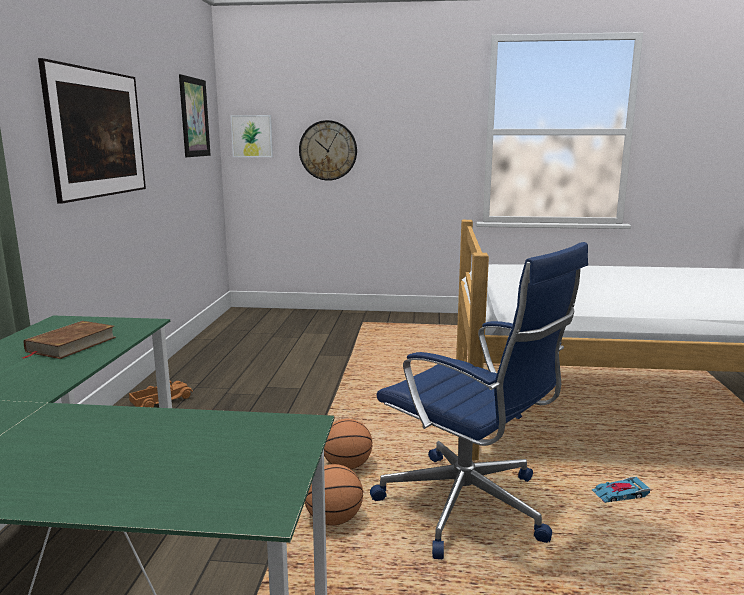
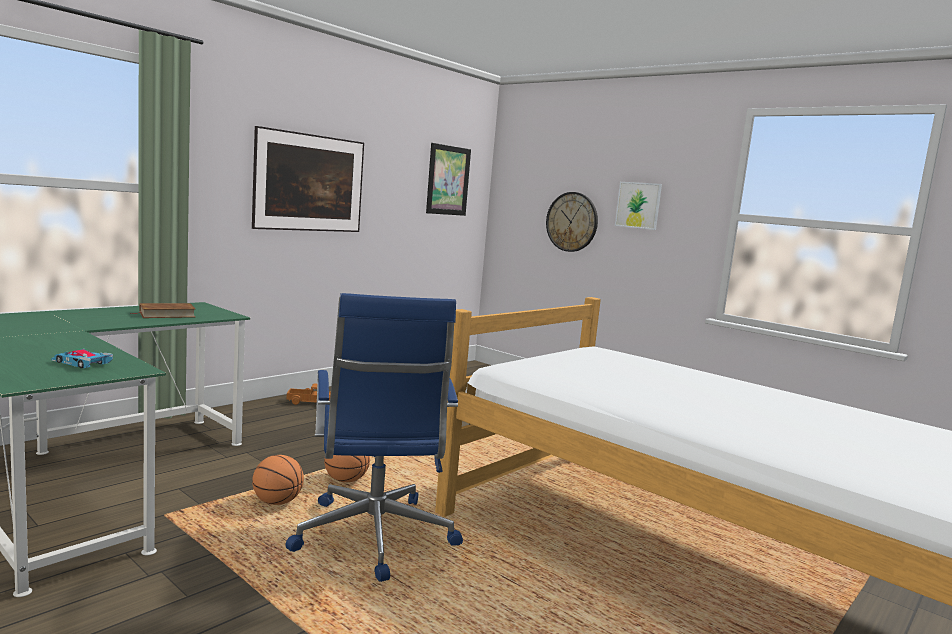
camera: 35 degrees right, 5 degrees down
picture [230,115,273,157] -> picture moved to [615,182,662,230]
toy car [592,476,650,503] -> toy car moved to [51,349,113,368]

